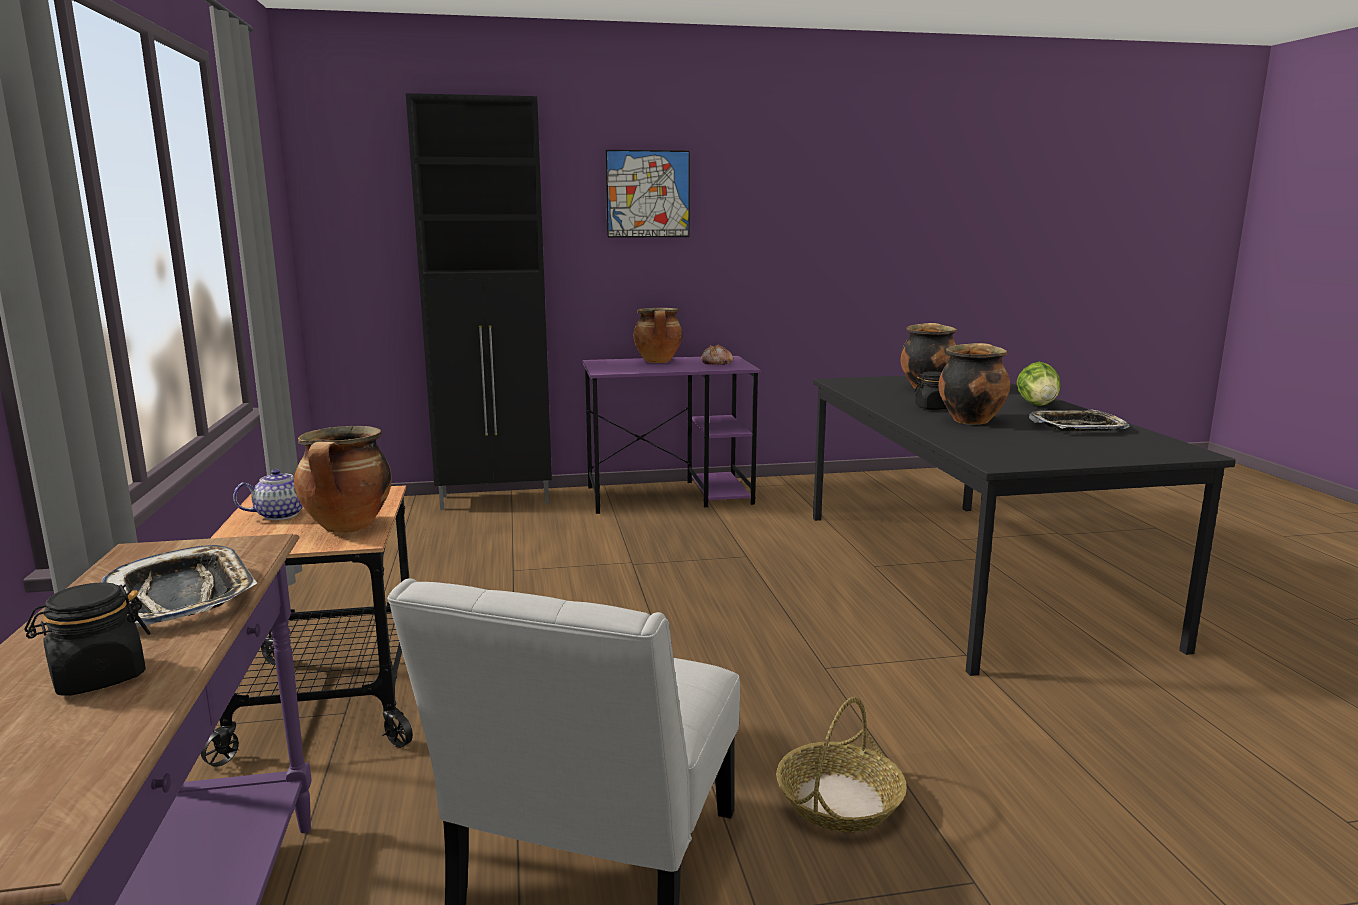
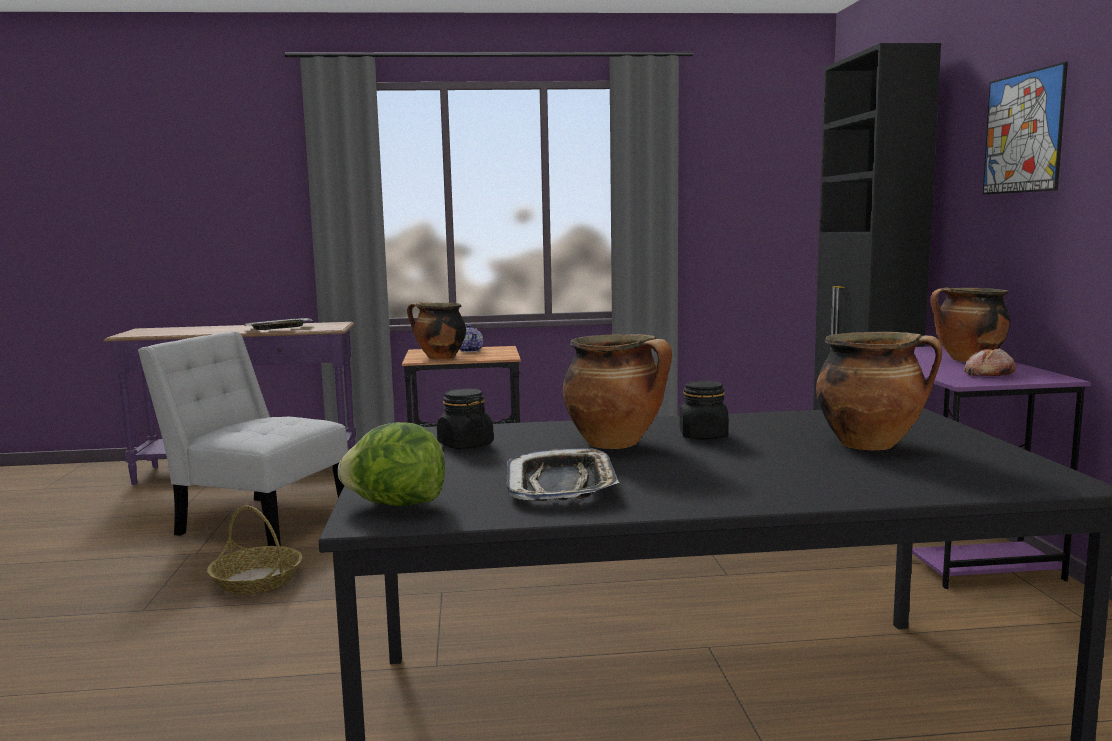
camera: 95 degrees right, 5 degrees down
black jar [24,582,150,696] -> black jar moved to [437,388,494,449]
lettuce [1016,362,1061,406] -> lettuce moved to [338,422,445,506]

